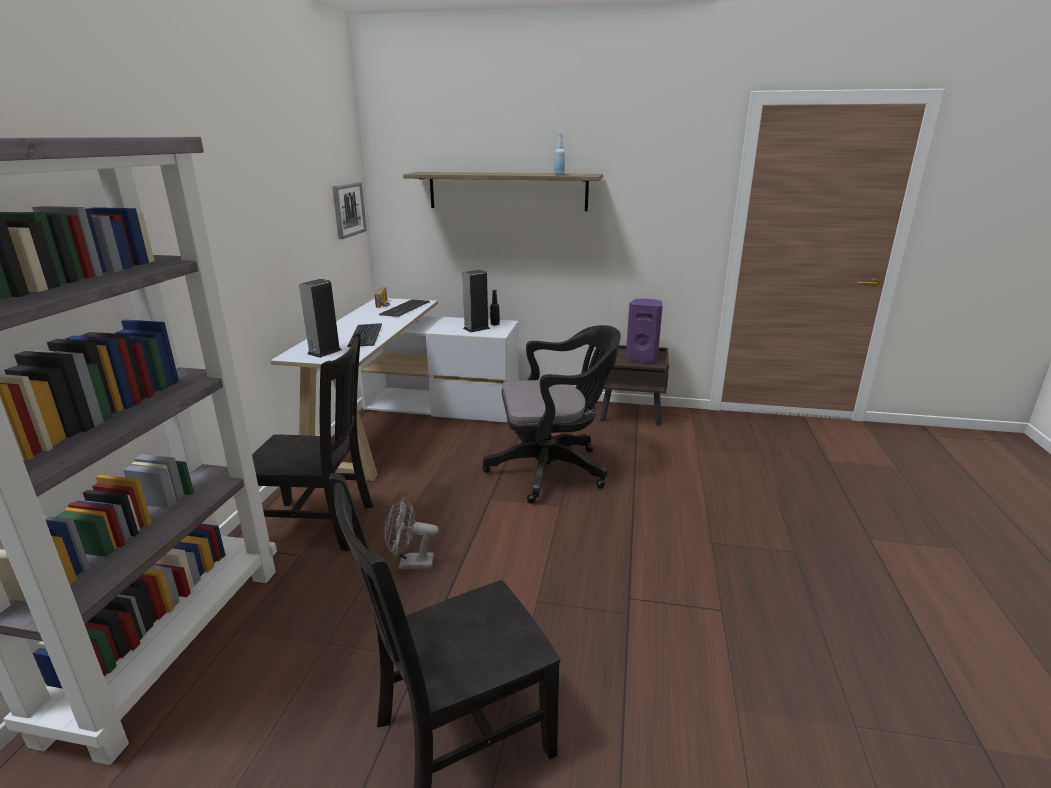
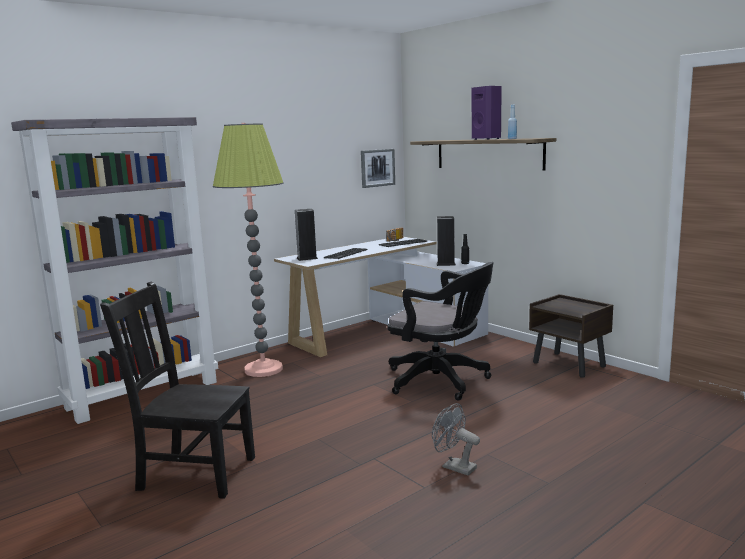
camera: 40 degrees right, 10 degrees down
black chair [252,331,373,551] -> floor lamp [213,123,283,377]
grey fan [384,497,439,570] -> grey fan moved to [432,403,480,476]
purple speaker [626,298,663,363] -> purple speaker moved to [472,86,502,140]

